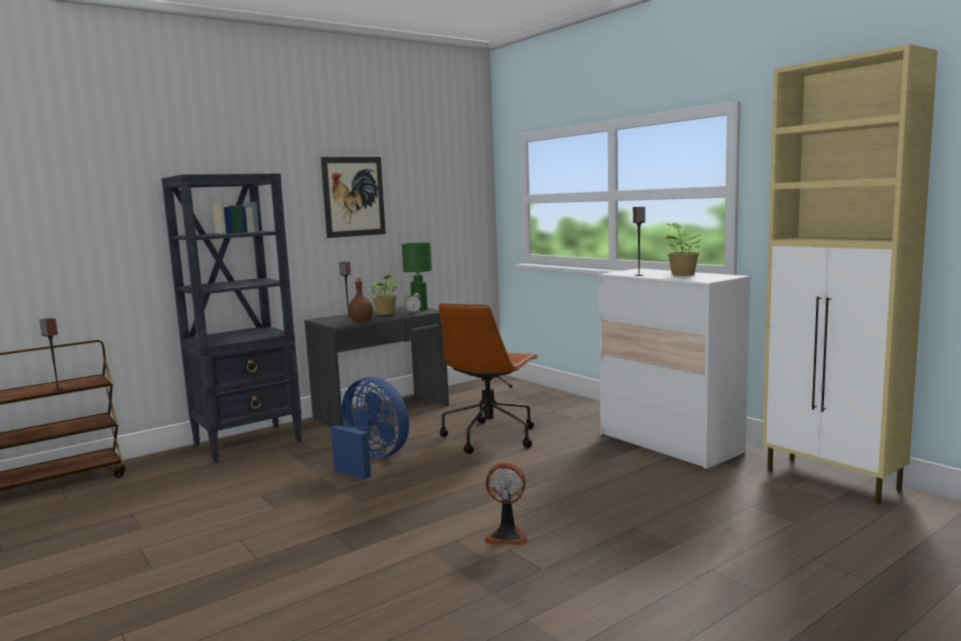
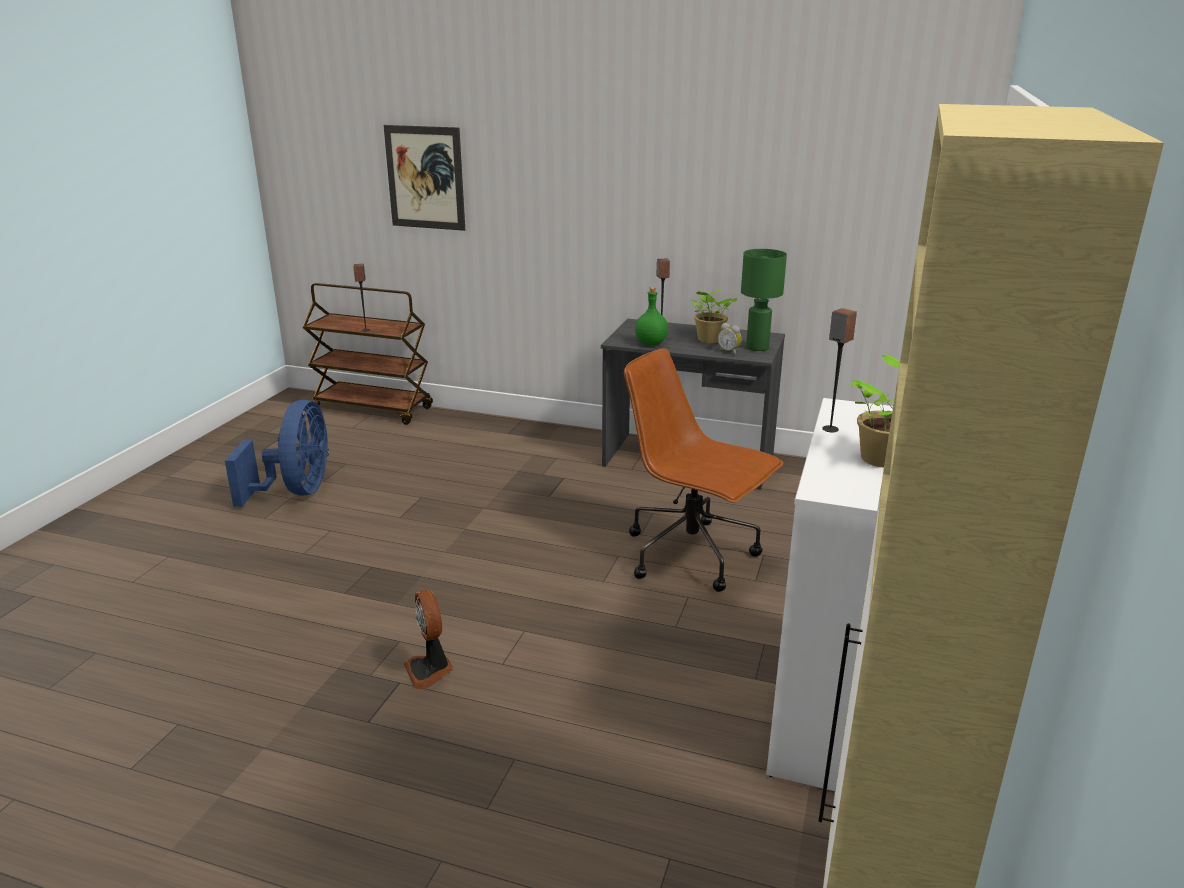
camera: 55 degrees right, 15 degrees up
black bookcase [162,173,302,463] -> none
picture [321,157,386,238] -> picture moved to [384,125,465,231]
blue fan [331,377,409,479] -> blue fan moved to [225,400,329,507]
brown bottle [348,278,373,322] -> green bottle [635,287,668,345]
brown office chair [439,303,539,454] -> brown office chair turned 45 degrees clockwise [624,348,784,592]

